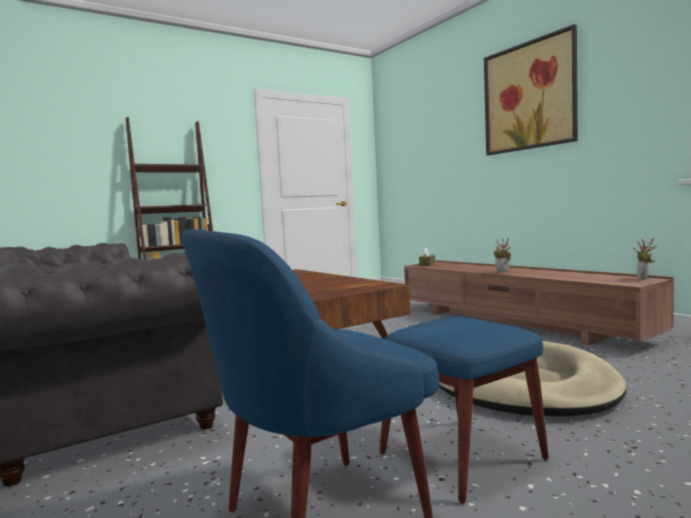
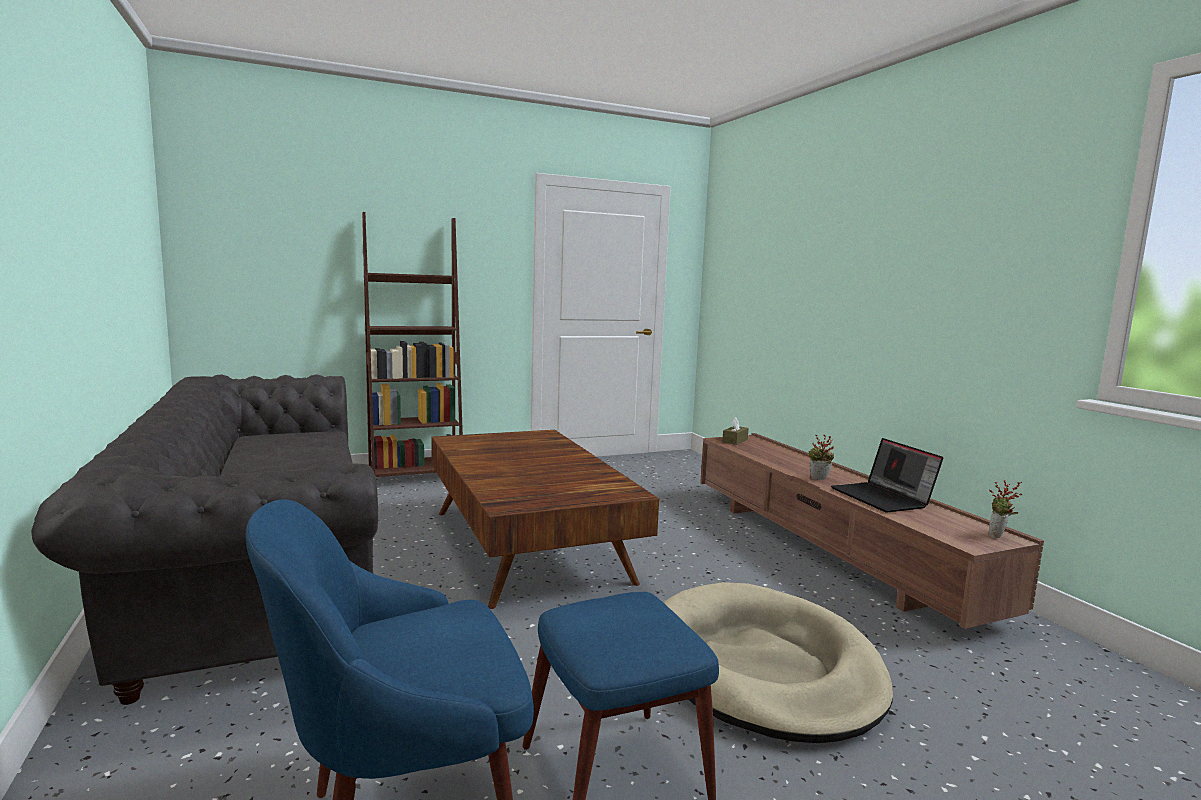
camera: 10 degrees right, 5 degrees up
picture [484,24,578,155] -> none
none -> laptop [831,438,943,512]

